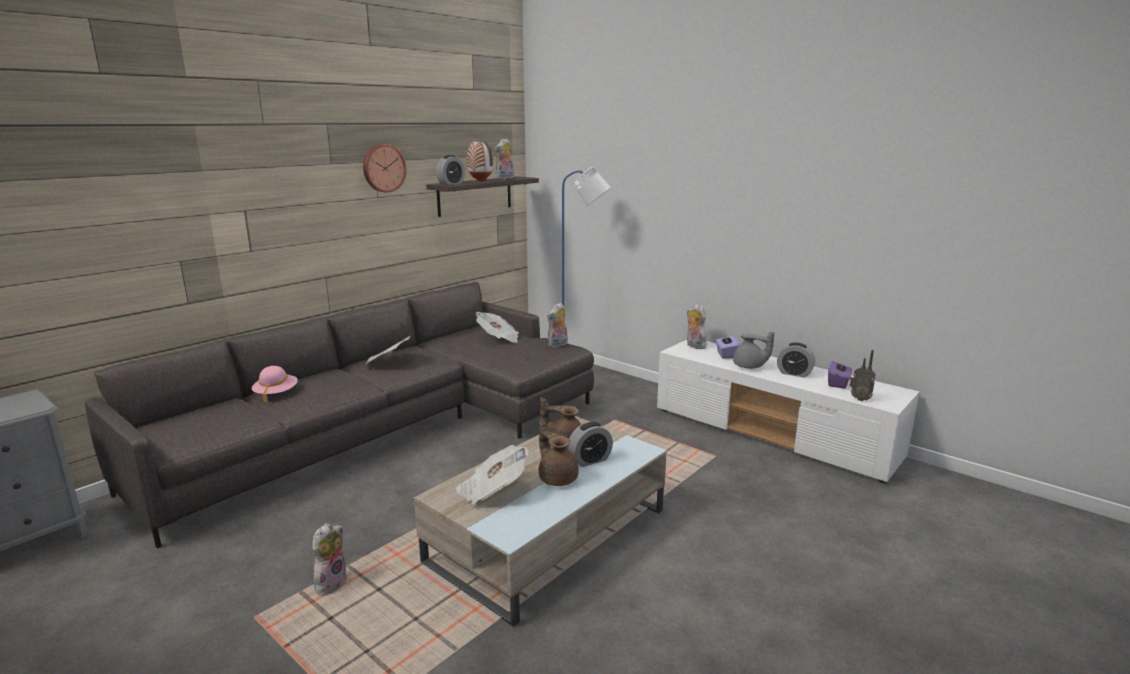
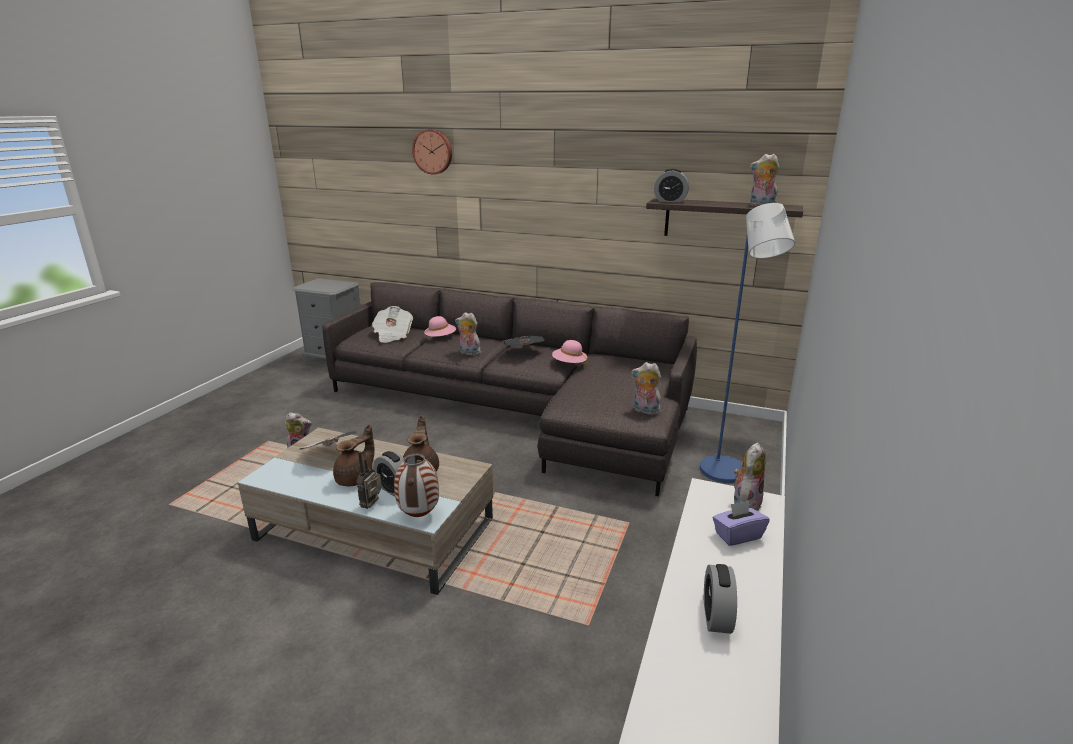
camera: 70 degrees right, 5 degrees up
wall clock [363,144,406,193] -> wall clock moved to [412,129,452,174]
vase [467,139,493,182] -> vase moved to [394,453,439,517]
newspaper [476,312,519,343] -> newspaper moved to [372,306,413,343]
grey teapot [733,332,775,369] -> none
purple tissue box [828,358,852,389] -> none
radio [849,350,875,401] -> radio moved to [356,452,382,509]
none -> plush toy [455,312,481,355]
none -> pink hat [552,340,587,366]

